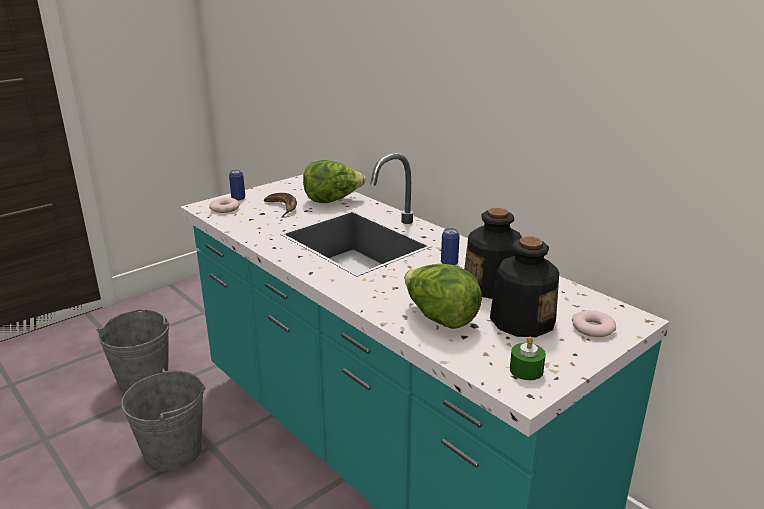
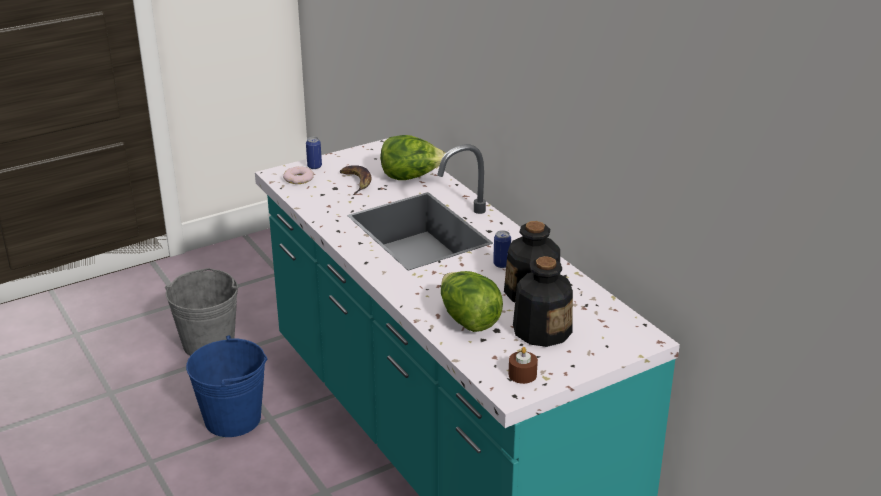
camera: 10 degrees right, 5 degrees up
grey bucket [121,368,206,472] -> blue bucket [186,335,267,437]
green candle [510,336,546,380] -> brown candle [508,347,538,384]
donut [572,310,616,337] -> none

